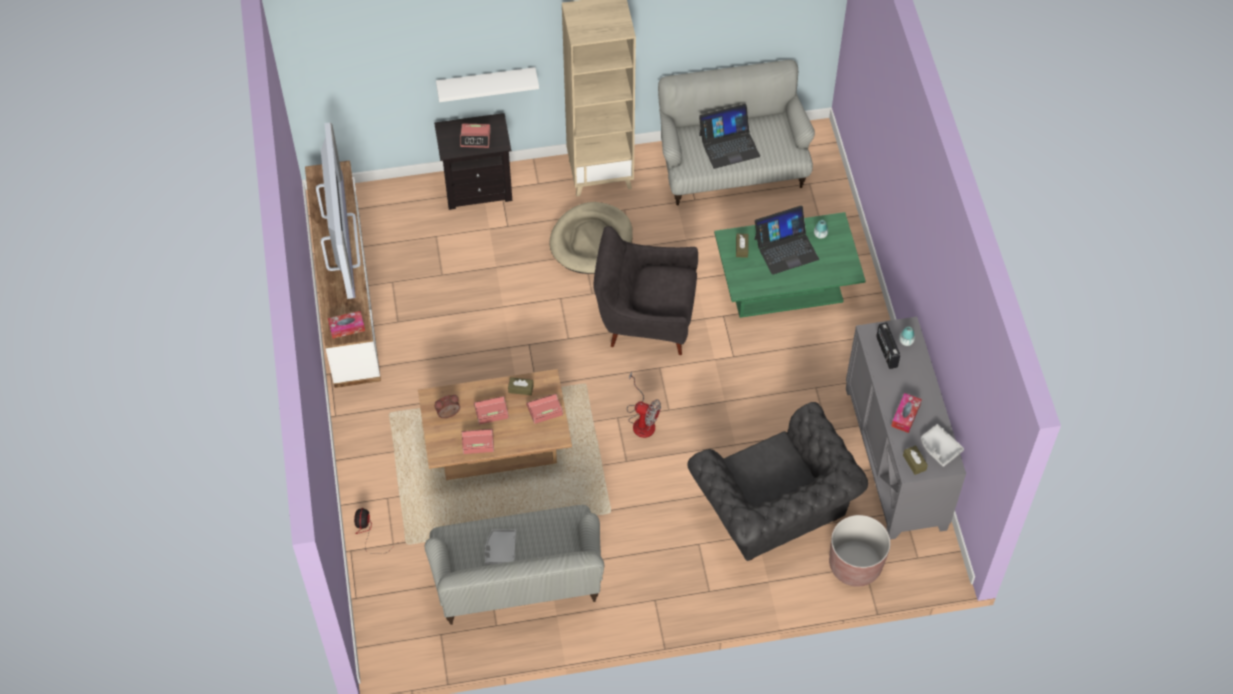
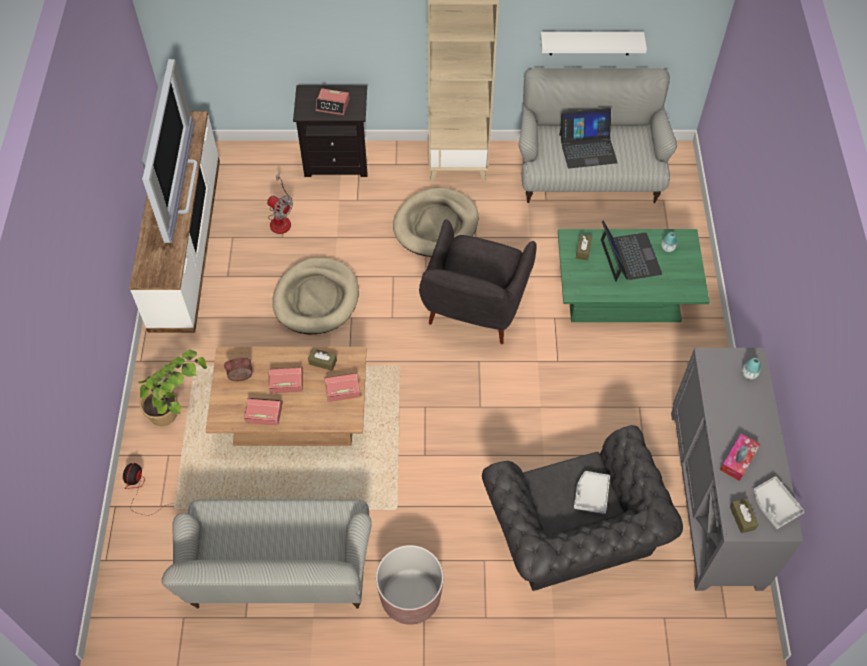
camera: 10 degrees right, 0 degrees up
tissue box [328,311,365,339] -> none
white shelf [436,67,539,102] -> white shelf moved to [541,32,647,55]
grey tray [485,529,516,565] -> grey tray moved to [574,471,610,514]
grey armchair [593,226,698,355] -> grey armchair turned 90 degrees counterclockwise [419,219,536,344]
fan [627,371,661,438] -> fan moved to [267,173,293,234]
laptop [754,205,819,275] -> laptop turned 90 degrees counterclockwise [601,220,662,282]
brown planter [829,515,891,587] -> brown planter moved to [376,545,444,625]
radio [876,322,900,369] -> none
none -> potted plant [138,349,207,426]
none -> beige dog bed [272,257,359,335]

